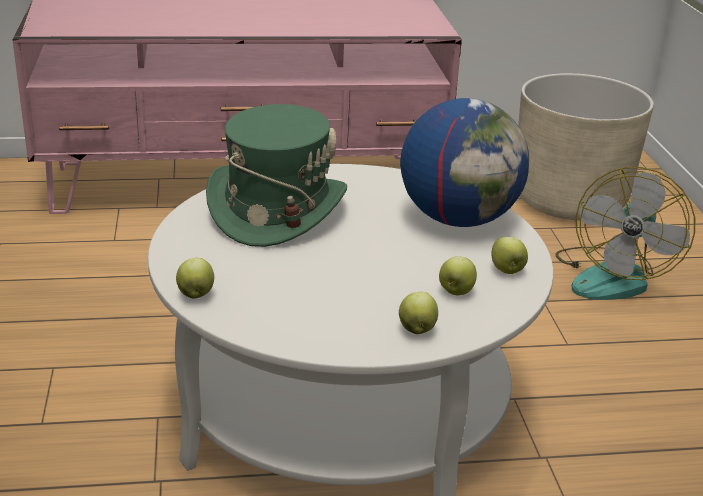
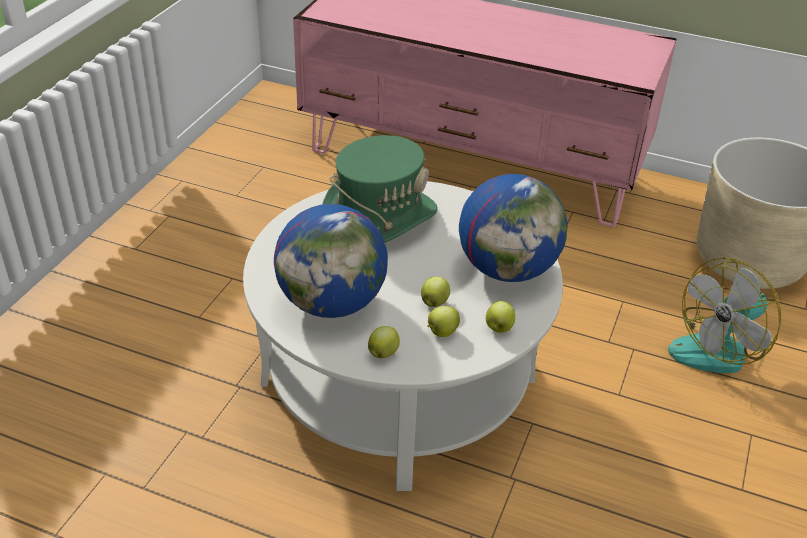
camera: 30 degrees right, 10 degrees up
apple [176,258,214,299] -> apple moved to [421,277,450,307]
none -> globe [274,204,388,318]

